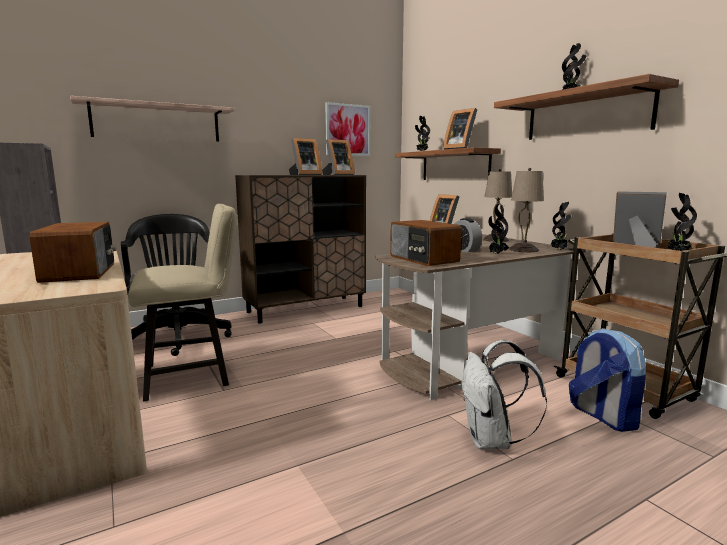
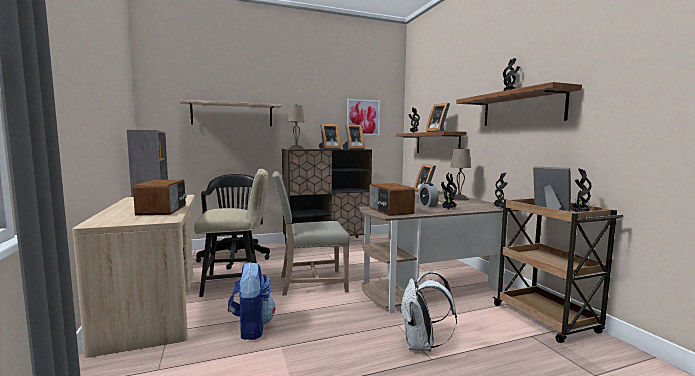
camera: 10 degrees right, 5 degrees down
beige table lamp [509,168,544,252] -> beige table lamp moved to [288,104,305,149]
backpack [569,328,646,432] -> backpack moved to [228,262,275,340]
none -> beige chair [272,171,350,296]

